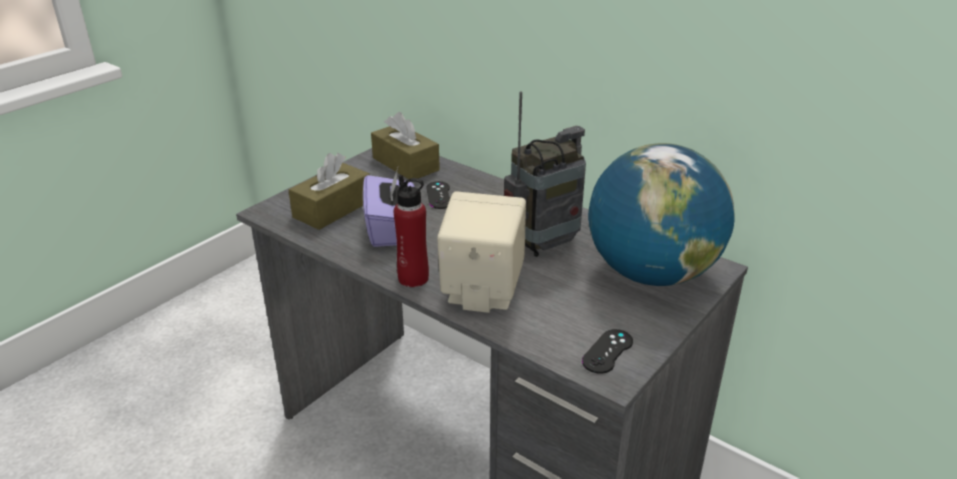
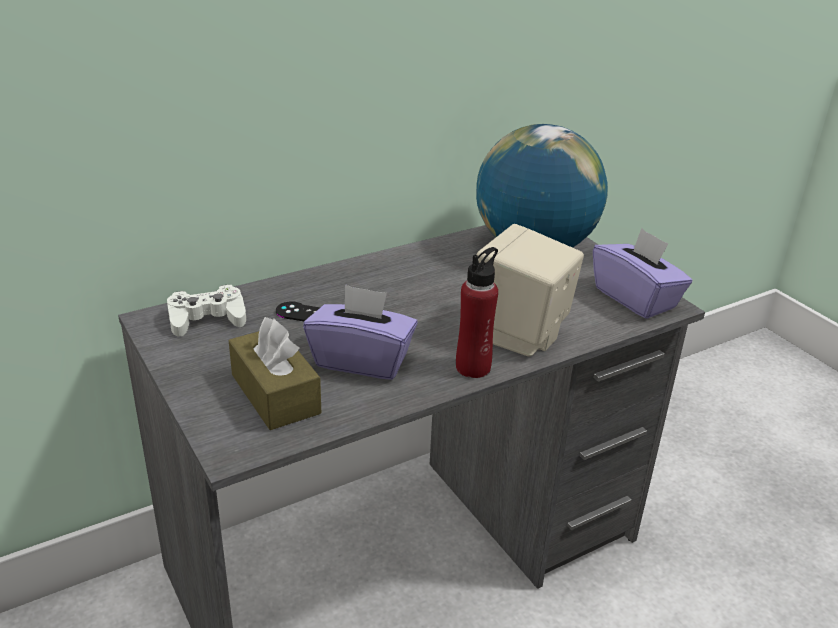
camera: 70 degrees left, 0 degrees up
brown tissue box [371,112,440,179] -> white game controller [167,284,246,337]
radio [504,92,586,257] -> none
black game controller [582,329,633,374] -> purple tissue box [593,228,693,319]

